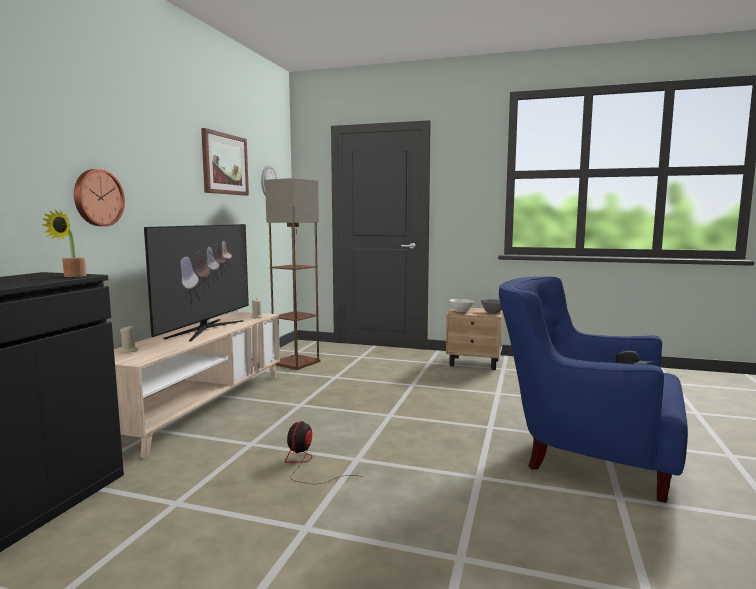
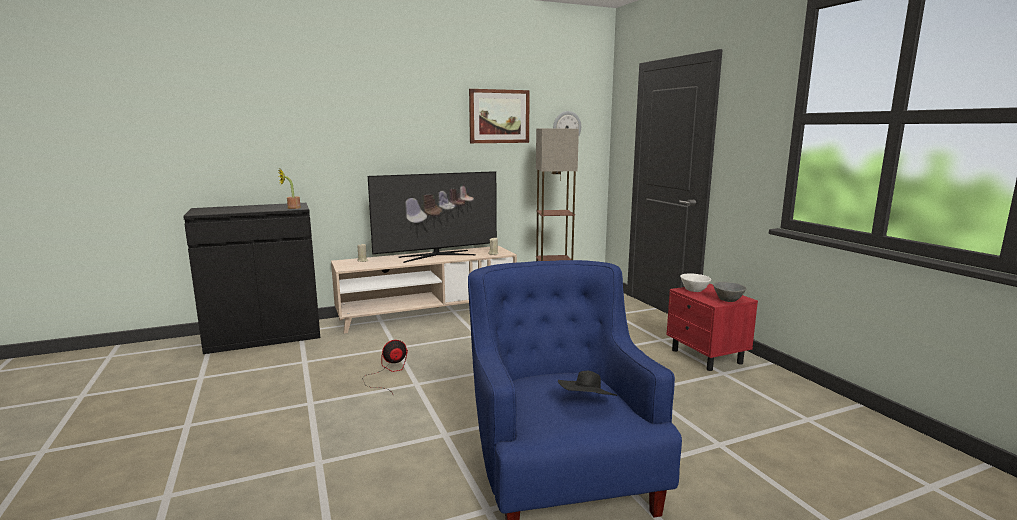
camera: 50 degrees right, 5 degrees up
wall clock [74,169,125,226] -> none
beige nightstand [446,308,503,370] -> red nightstand [666,284,758,371]

